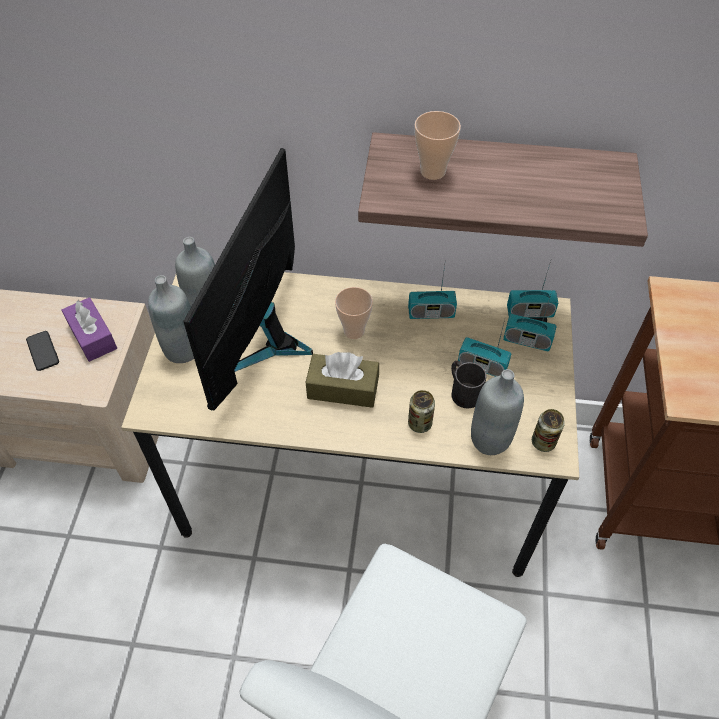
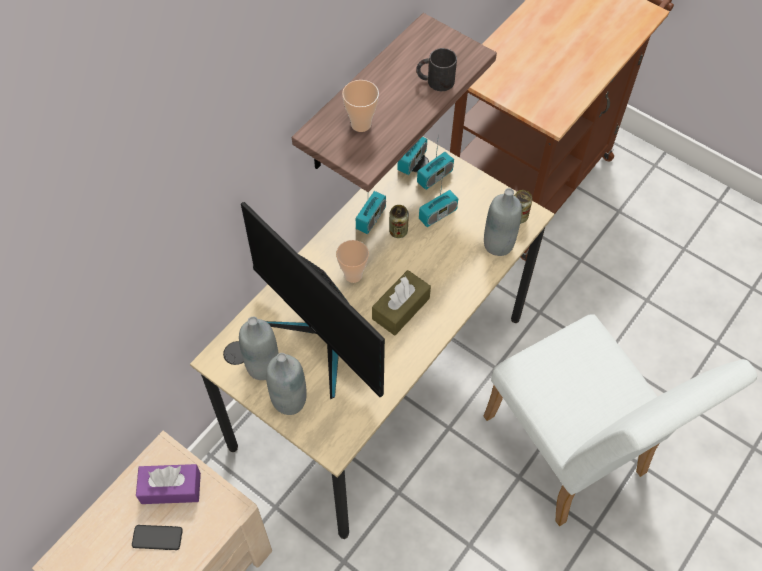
camera: 60 degrees left, 5 degrees up
can [408,390,435,433] -> can moved to [389,205,409,238]
black mug [451,361,487,409] -> black mug moved to [416,48,457,91]

